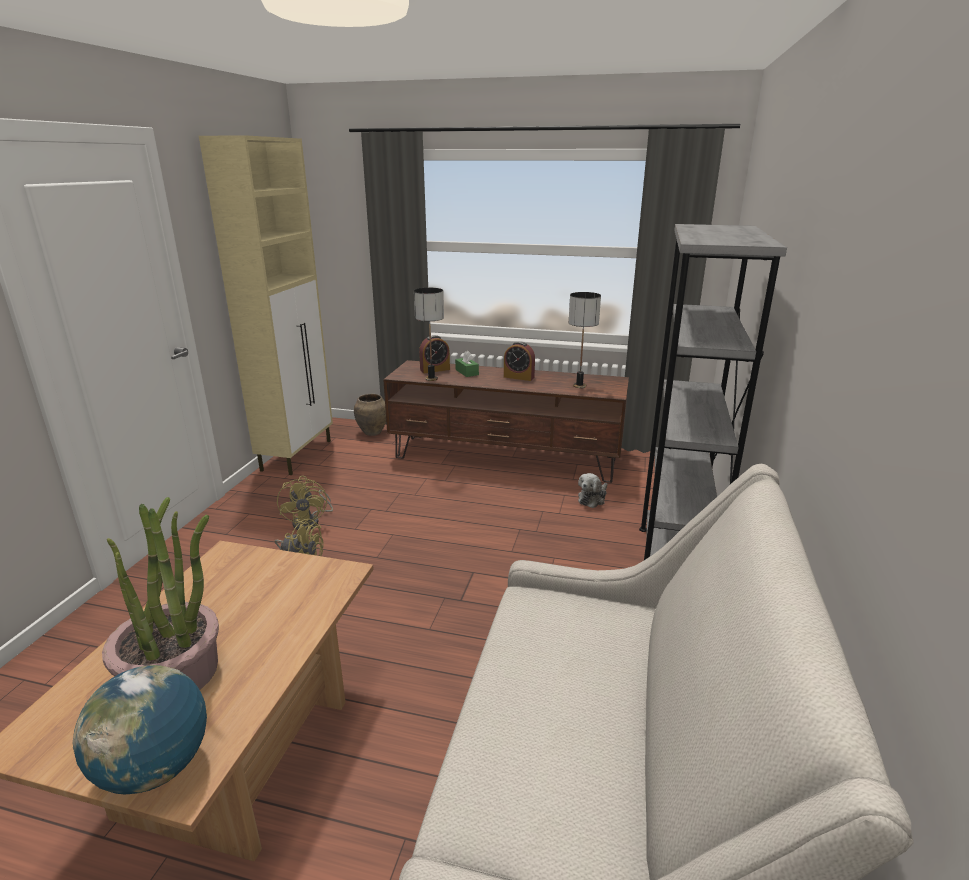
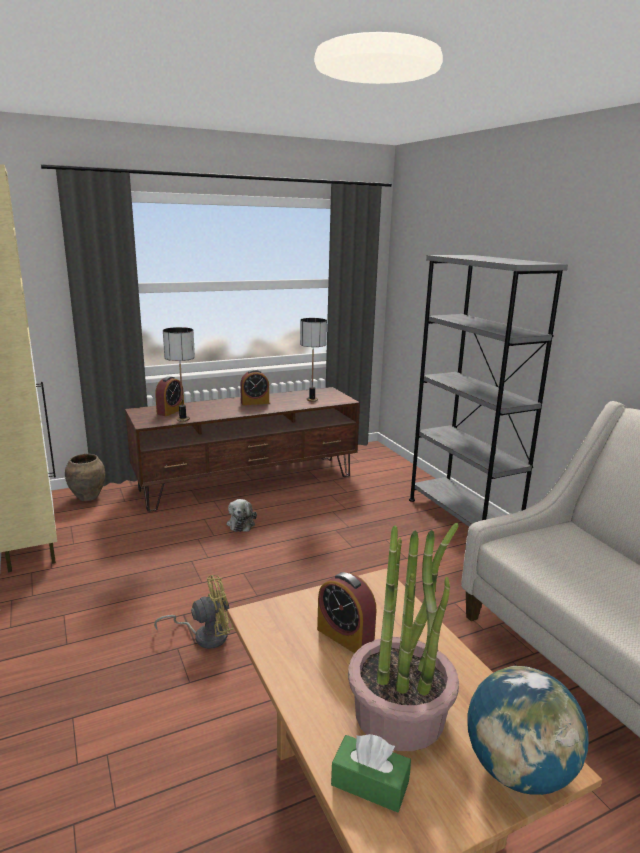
camera: 40 degrees left, 5 degrees down
yellow fan [277,476,333,530] -> none
green tissue box [455,351,479,377] -> green tissue box moved to [331,734,411,813]
plush toy [578,473,608,508] -> plush toy moved to [227,499,257,532]
none -> alarm clock [317,572,376,653]

